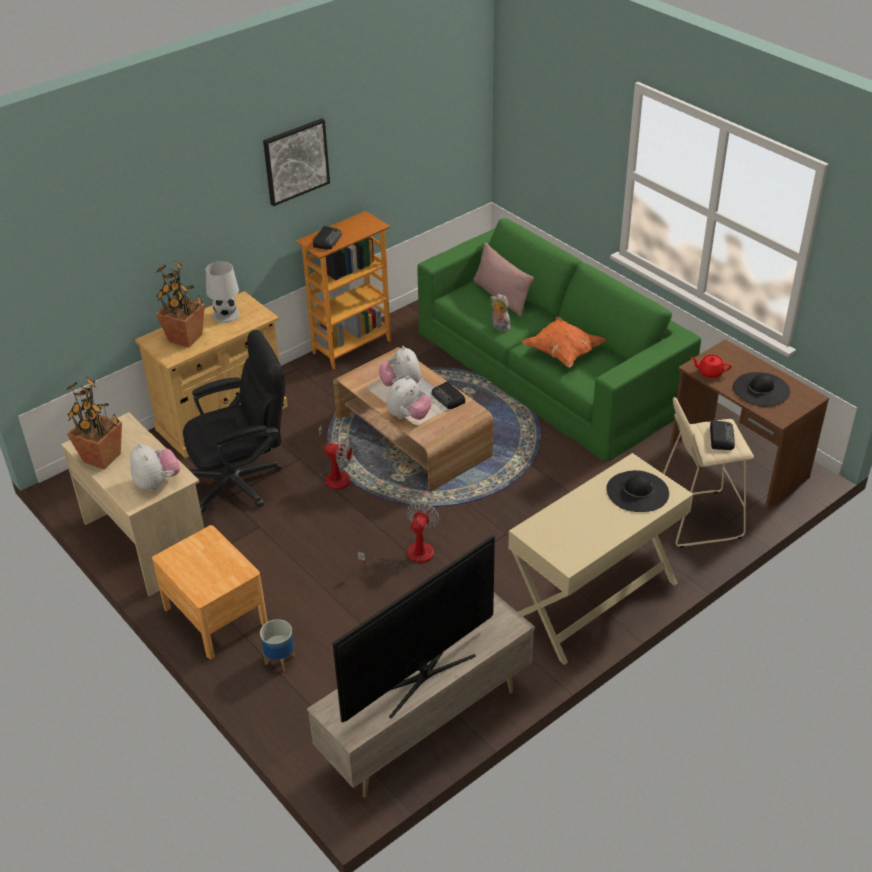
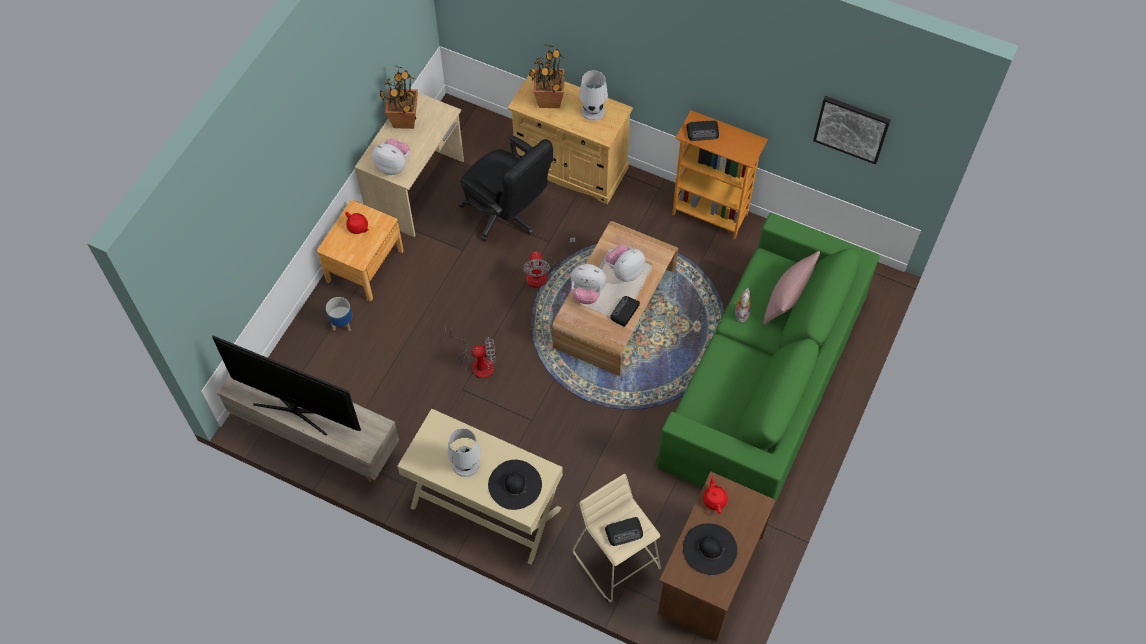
camera: 65 degrees right, 20 degrees up
plush toy [130,443,180,491] -> plush toy turned 105 degrees counterclockwise [372,138,410,175]
picture [263,118,330,206] -> picture moved to [813,96,891,165]
orange pillow [522,317,606,368] -> none
none -> red teapot [345,212,369,234]
none -> white table lamp [448,428,481,477]

